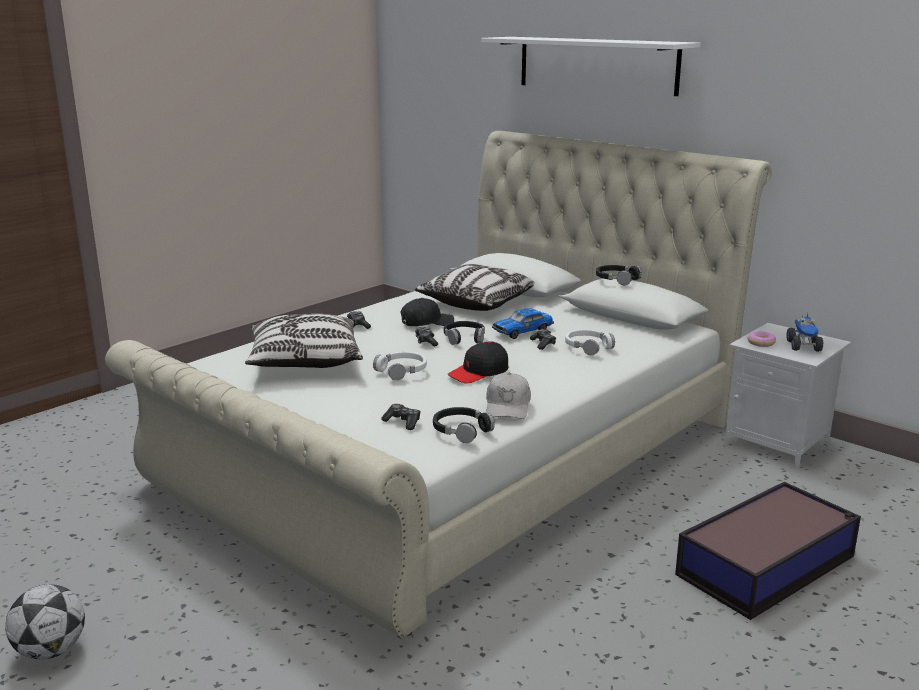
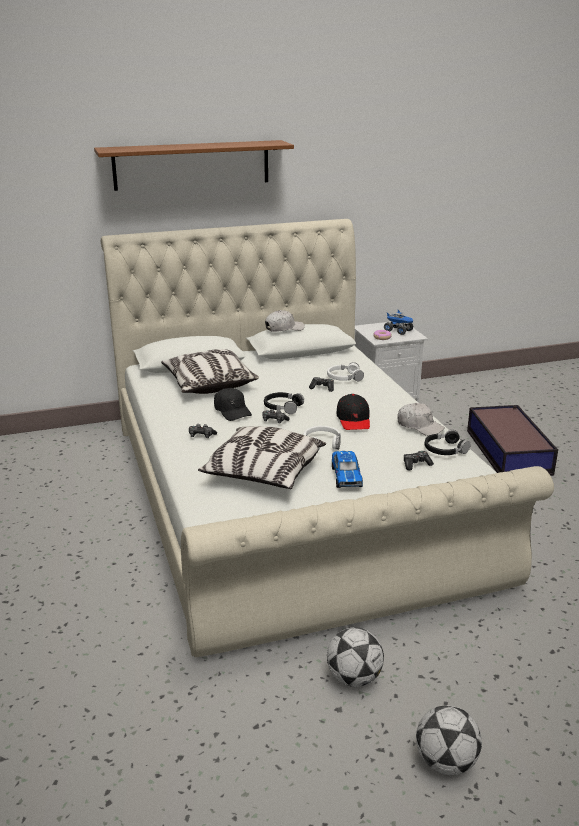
camera: 60 degrees left, 5 degrees up
black cap [401,298,454,326] -> black cap turned 135 degrees clockwise [214,388,252,421]
white shelf [481,37,701,96] -> brown shelf [94,140,294,191]
toy car [492,308,554,339] -> toy car moved to [332,451,363,488]
black headphones [596,265,642,285] -> white cap [265,310,305,332]
none -> football [327,627,384,687]

